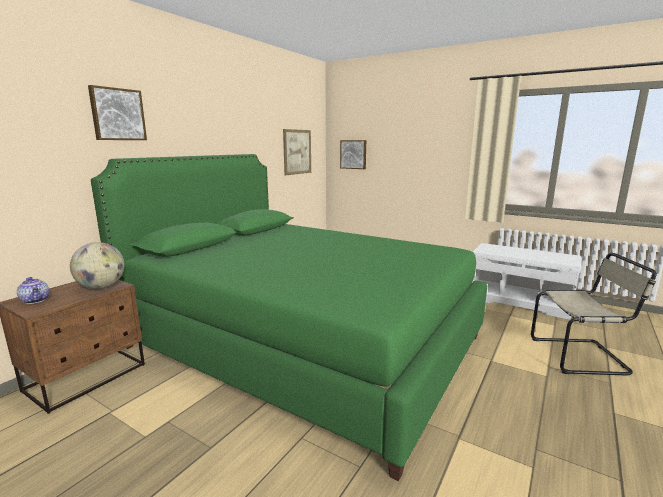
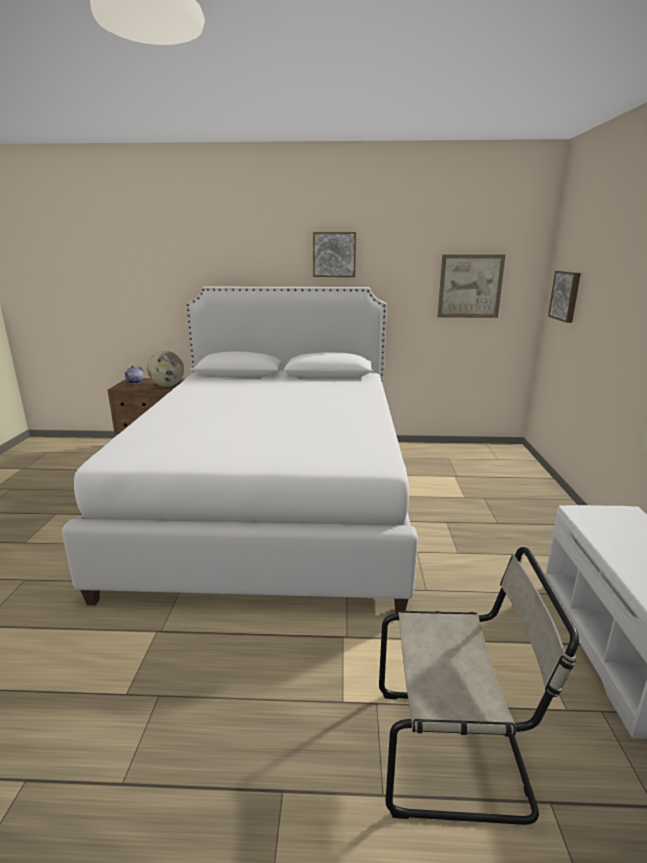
camera: 60 degrees right, 5 degrees up
picture [88,85,147,140] -> picture moved to [313,232,356,277]
green bed [91,154,487,481] -> white bed [62,287,418,614]
beige chair [531,253,657,375] -> beige chair turned 60 degrees counterclockwise [379,547,579,825]

